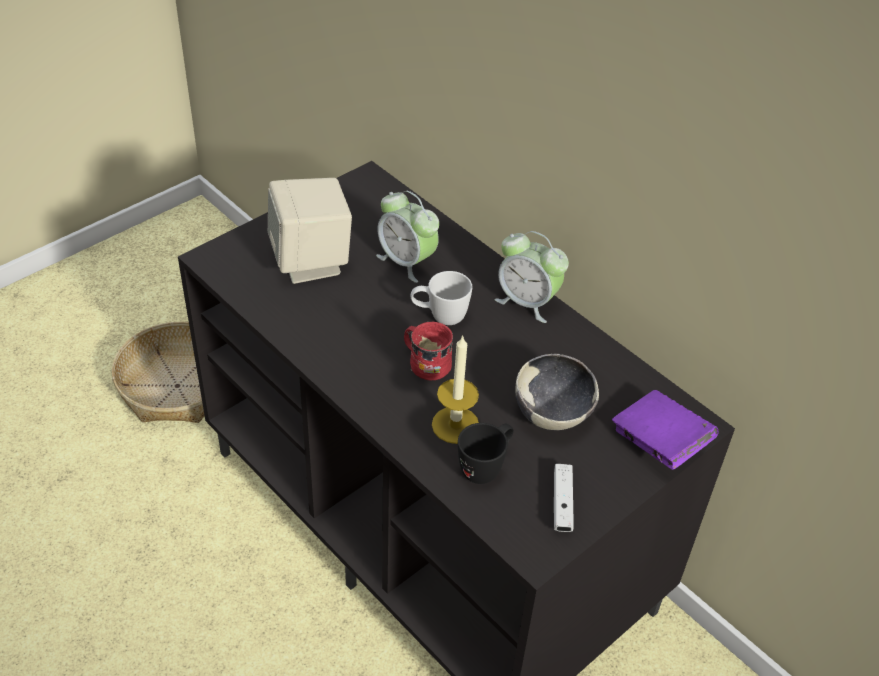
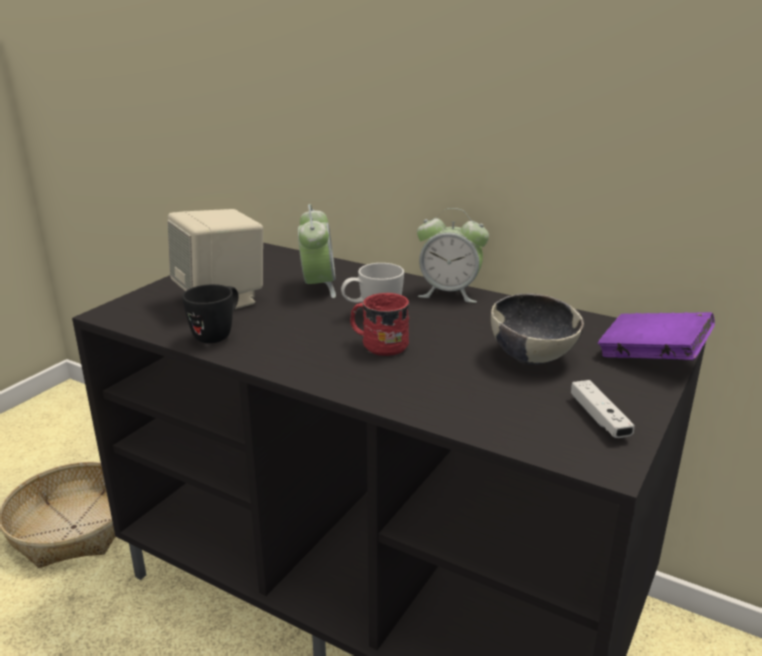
camera: 15 degrees left, 20 degrees down
alarm clock [376,191,439,283] -> alarm clock turned 120 degrees counterclockwise [298,204,336,298]
candle [432,335,479,444] -> none
black mug [458,423,514,484] -> black mug moved to [182,284,239,343]

